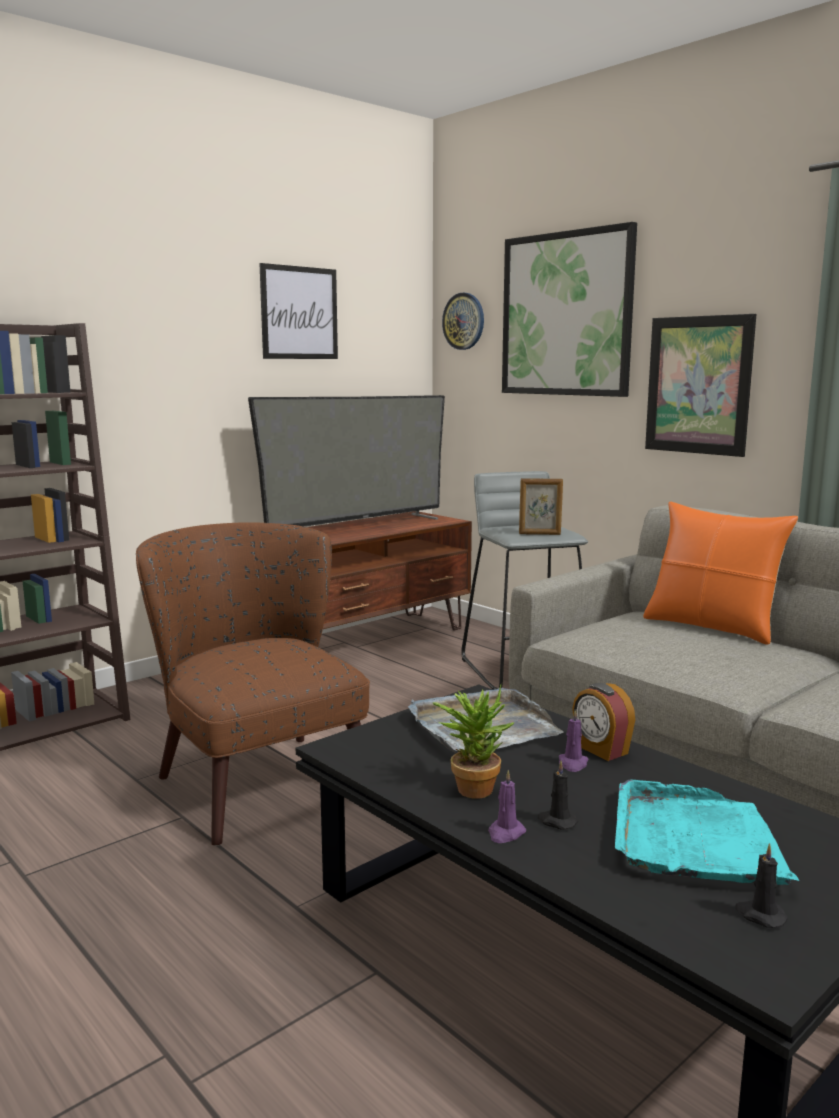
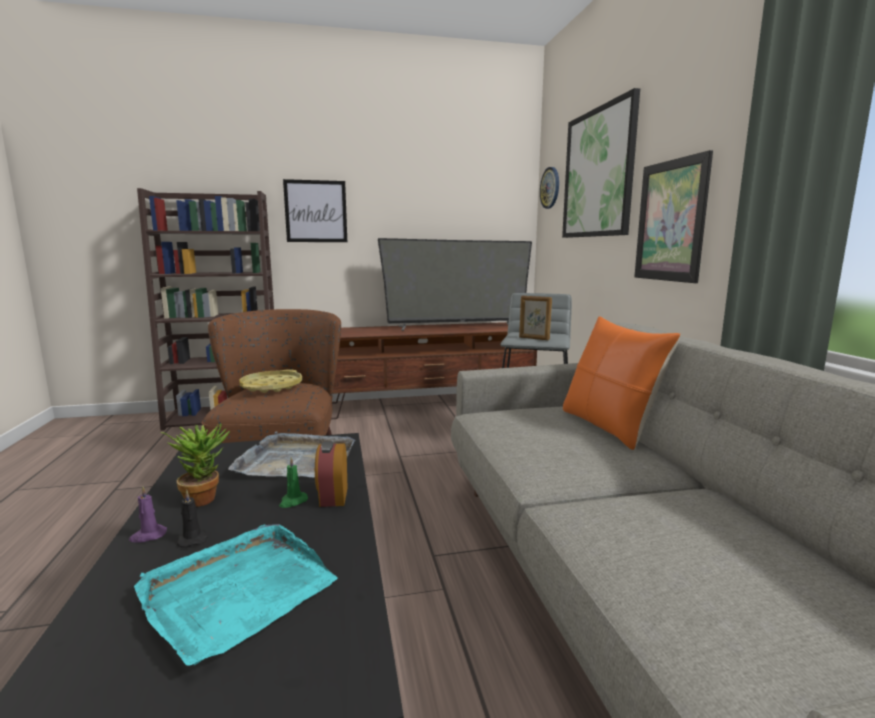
camera: 30 degrees right, 0 degrees up
picture [259,263,338,359] -> picture moved to [283,179,347,242]
purple candle [559,709,588,772] -> green candle [279,457,308,508]
black candle [735,843,788,928] -> none
none -> yellow tray [240,369,302,393]

